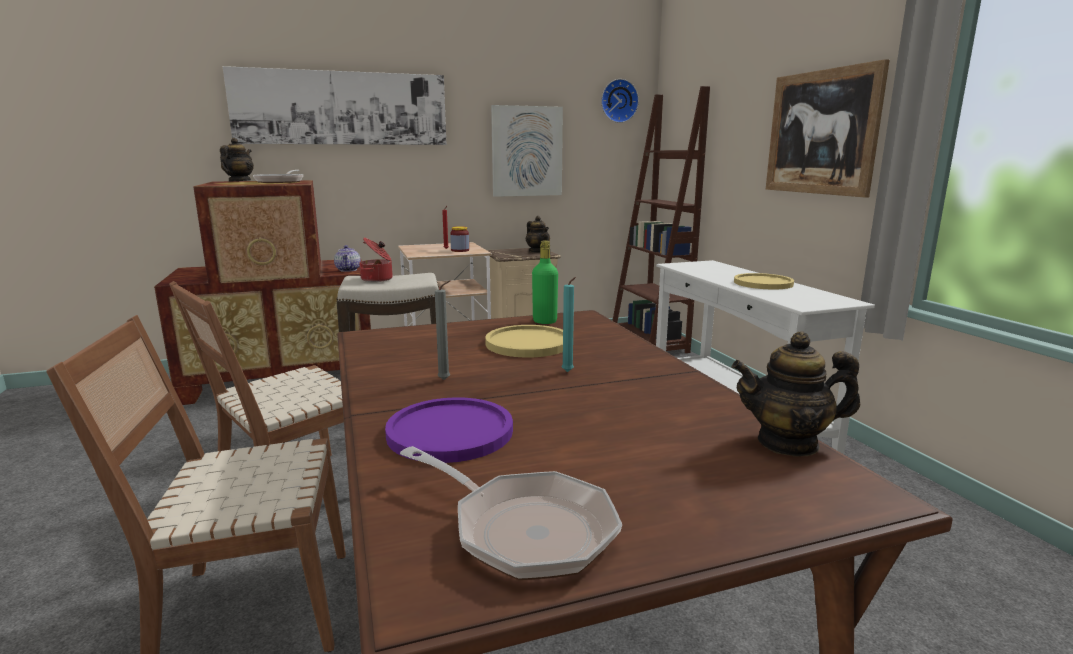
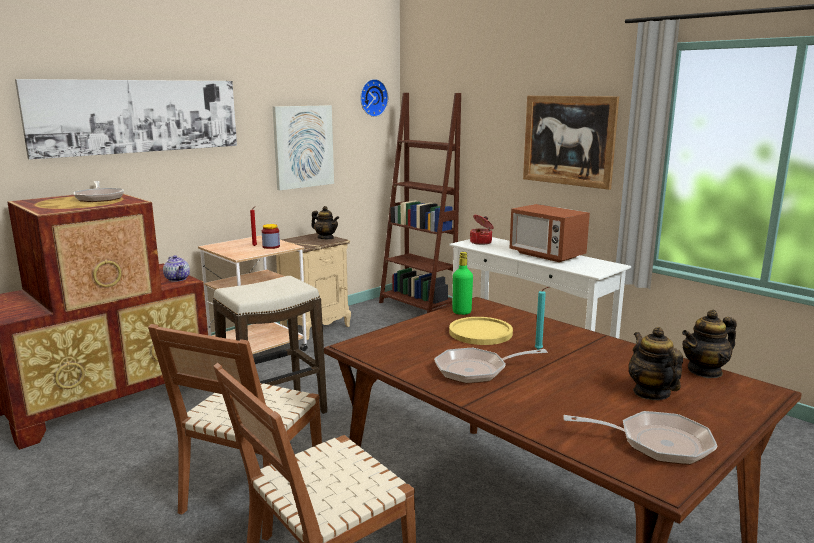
camera: 25 degrees left, 0 degrees up
teapot [220,138,254,182] -> teapot moved to [629,327,683,400]
cooking pot [359,238,393,282] -> cooking pot moved to [470,215,494,245]
purple plate [385,397,513,463] -> none
grey candle [435,280,450,380] -> frying pan [434,348,547,384]
yellow plate [734,273,794,289] -> microwave [510,204,590,262]

